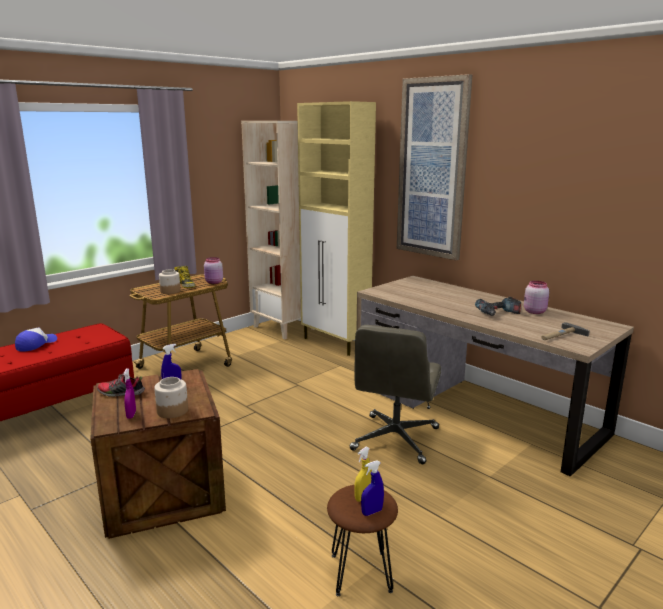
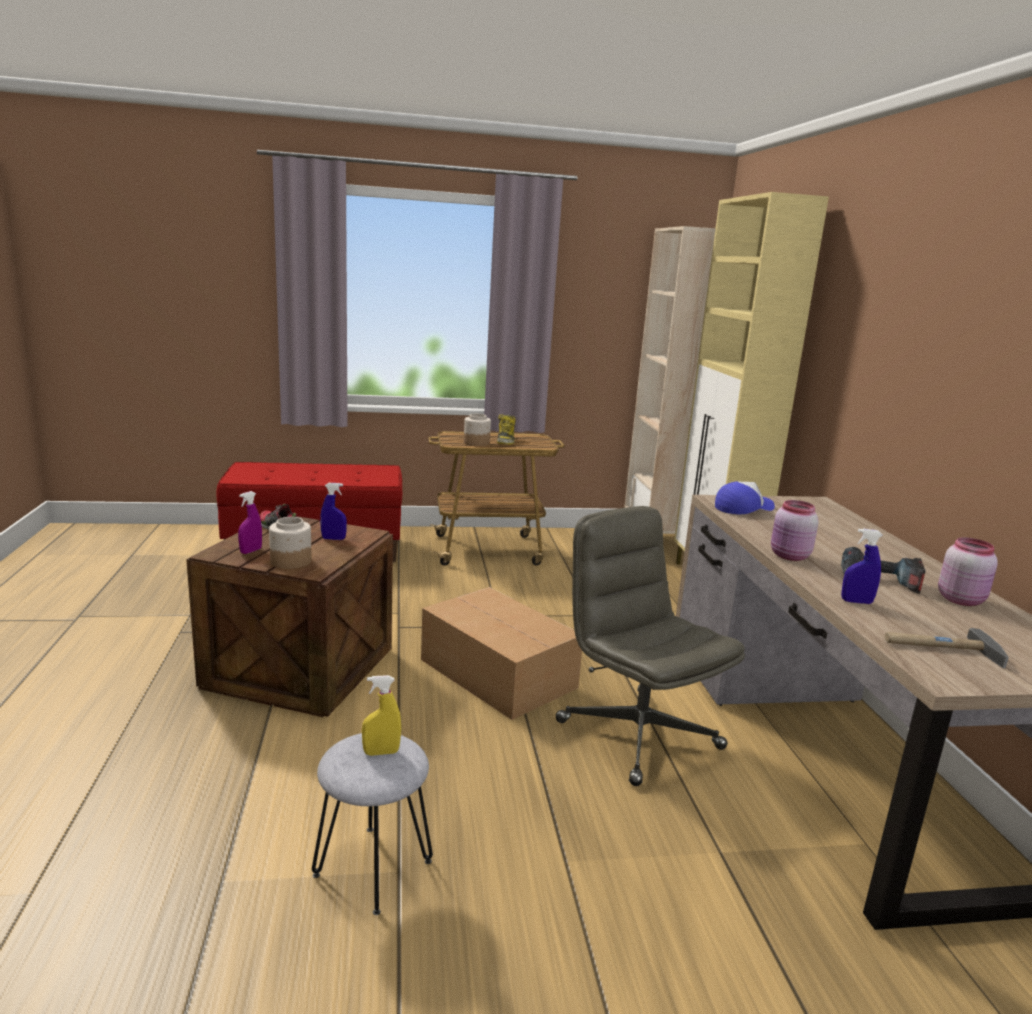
camera: 35 degrees right, 0 degrees up
cap [15,328,57,352] -> cap moved to [715,481,775,514]
pink jar [204,257,223,284] -> pink jar moved to [771,500,819,561]
brown stool [327,485,398,596] -> grey stool [312,733,433,915]
grey office chair [350,325,441,464] -> grey office chair turned 90 degrees clockwise [556,506,745,786]
blue spray bottle [361,460,384,516] -> blue spray bottle moved to [841,529,883,604]
picture [397,74,472,260] -> none
none -> cardboard box [421,587,582,720]

